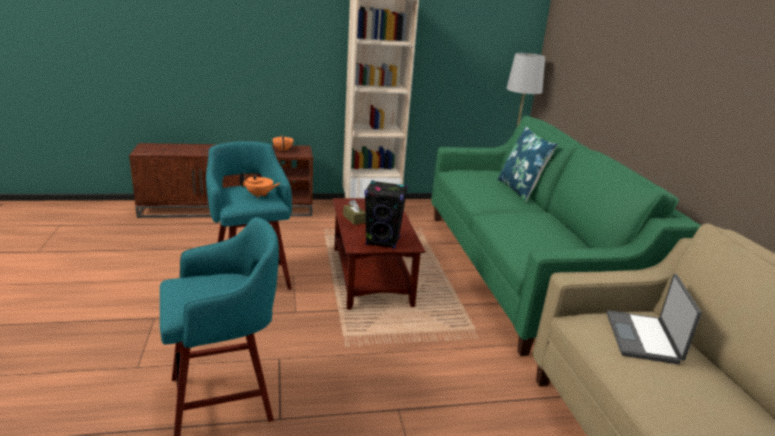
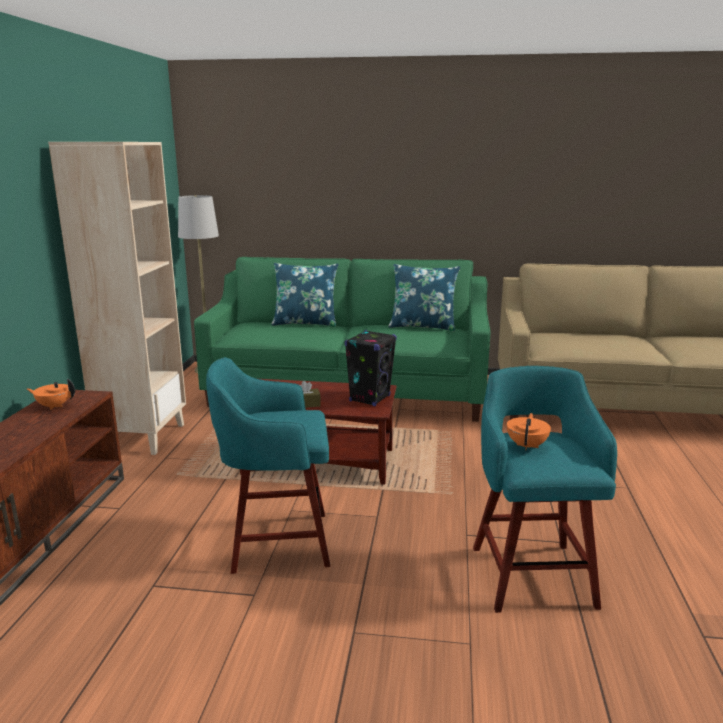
camera: 70 degrees left, 5 degrees down
orange teapot [239,172,281,198] -> orange teapot moved to [507,413,551,450]
laptop [606,274,702,364] -> none
none -> blue pillow [388,264,460,331]

